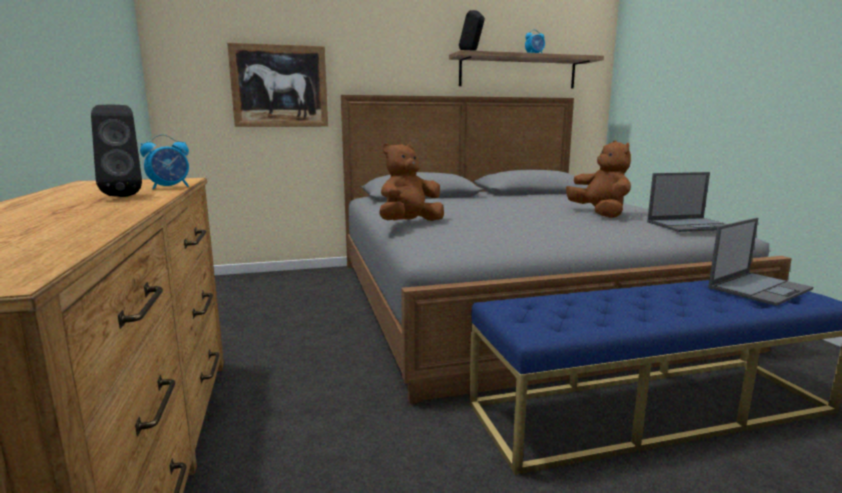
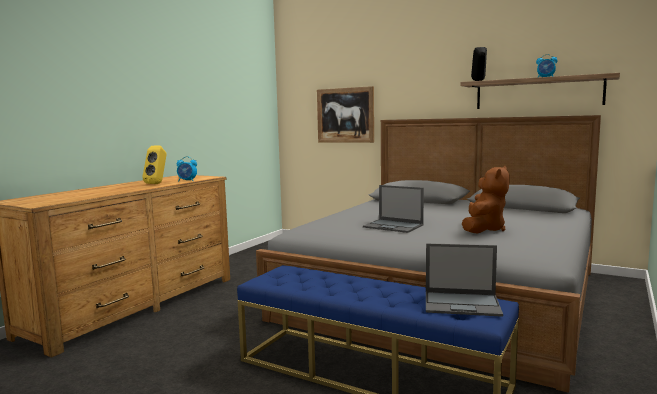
camera: 45 degrees right, 5 degrees down
black speaker [91,105,142,197] -> yellow speaker [142,145,167,184]
brown plush toy [379,143,444,221] -> none
laptop [647,172,726,232] -> laptop moved to [363,185,424,233]

